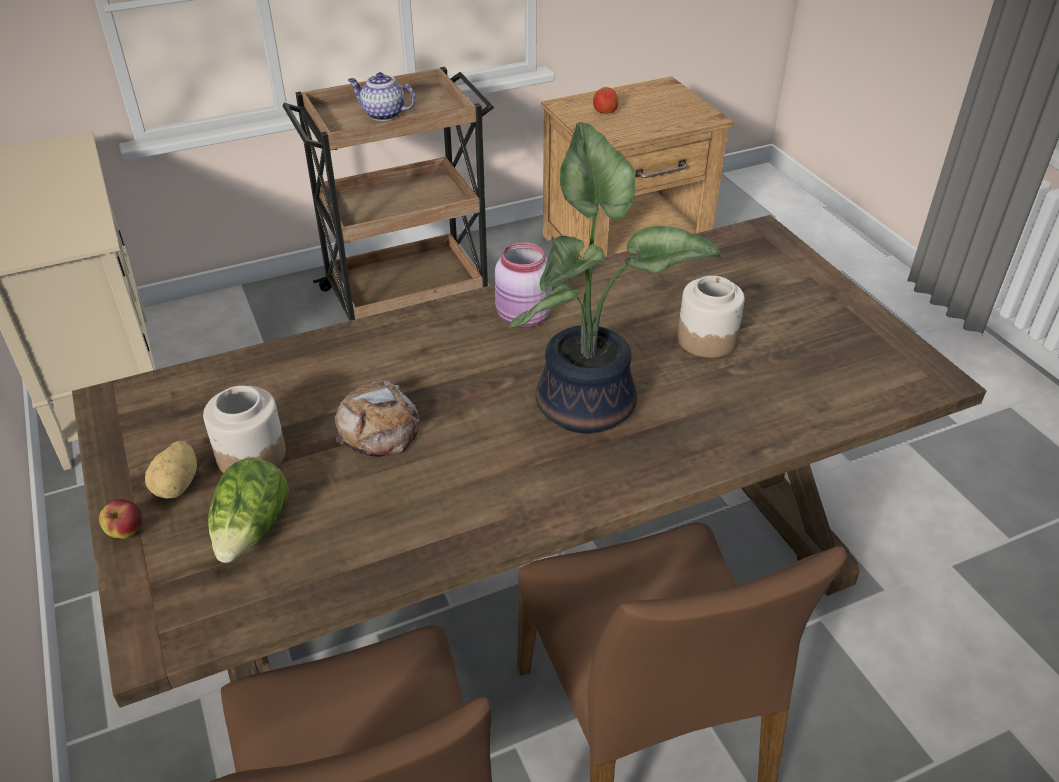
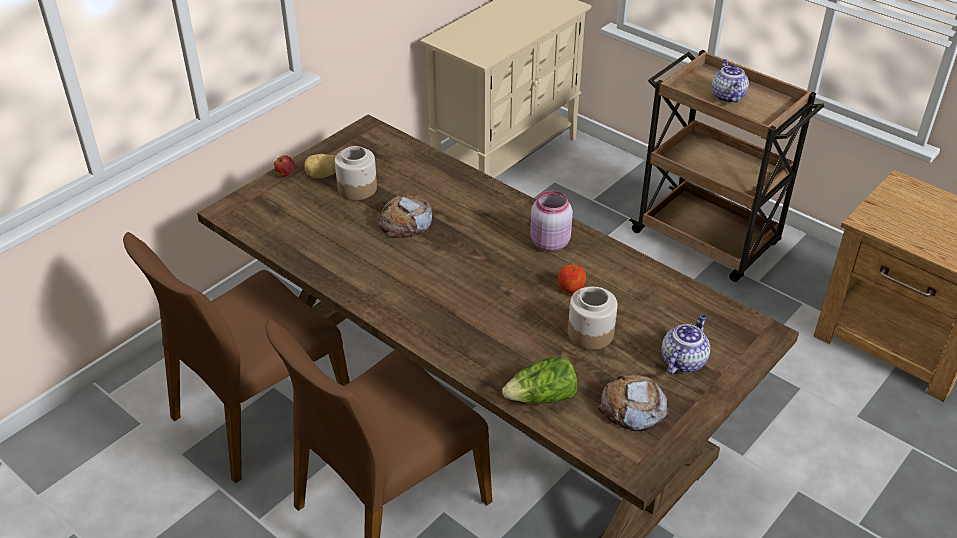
camera: 65 degrees right, 0 degrees up
lettuce [208,458,289,563] -> lettuce moved to [502,357,577,403]
potted plant [509,122,722,434] -> none
apple [593,87,618,114] -> apple moved to [558,265,586,294]
none -> bread [598,375,668,431]
none -> teapot [662,314,710,375]

